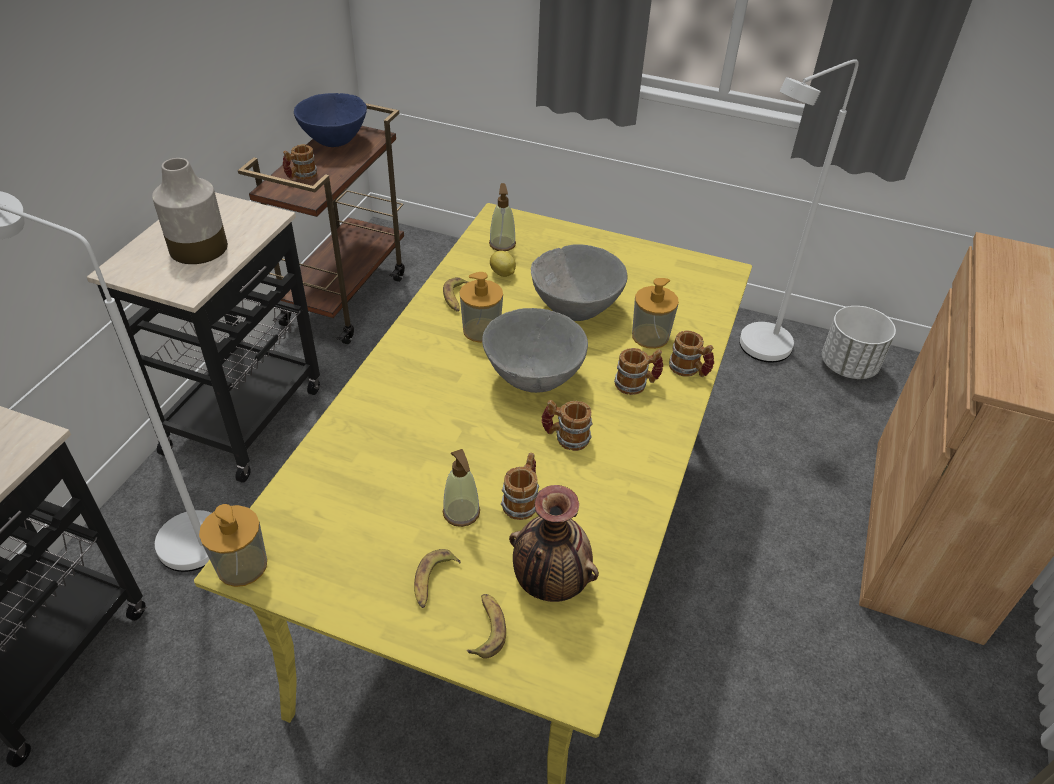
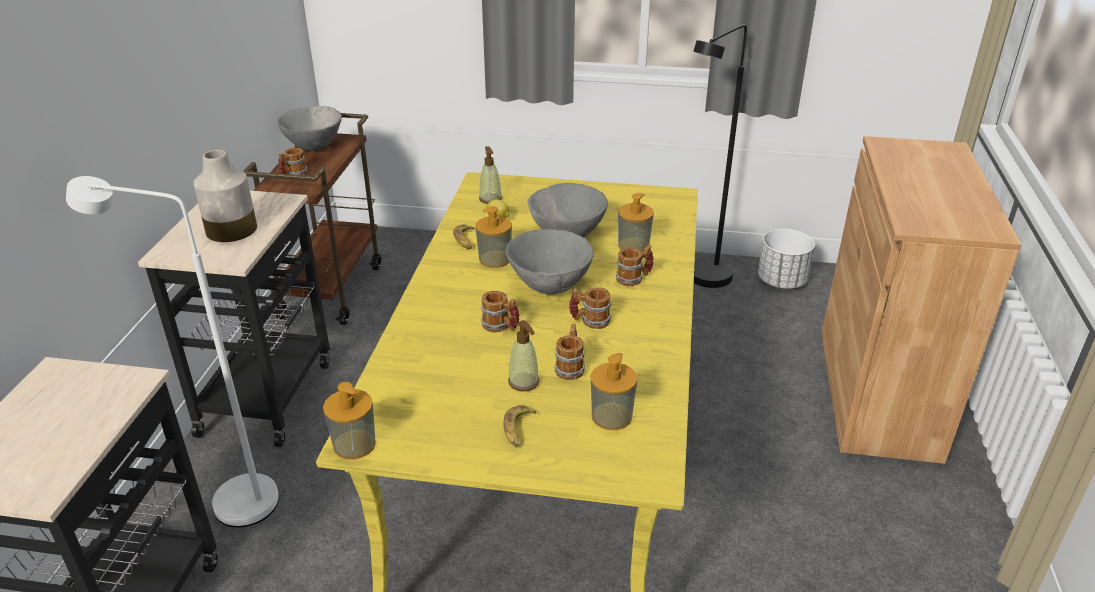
camera: 10 degrees left, 10 degrees down
blue bowl [294,93,367,147] -> grey bowl [277,106,342,151]
banana [467,594,506,659] -> none
vase [509,485,599,602] -> soap dispenser [591,353,637,430]
mug [669,331,714,377] -> mug moved to [481,291,519,333]
white floor lamp [739,59,859,363] -> black floor lamp [693,24,747,288]

